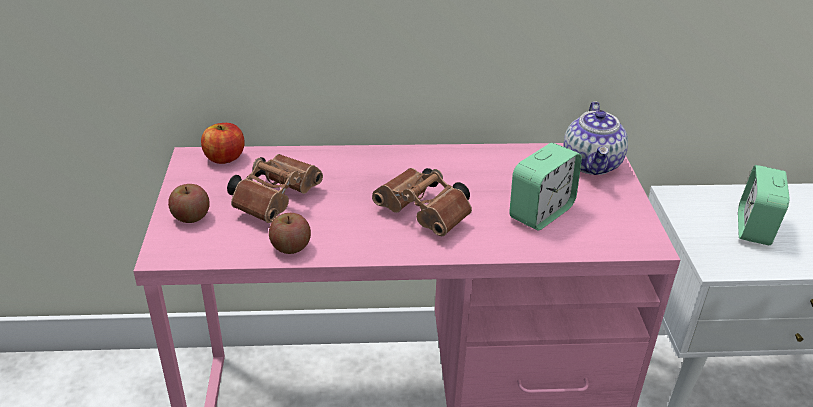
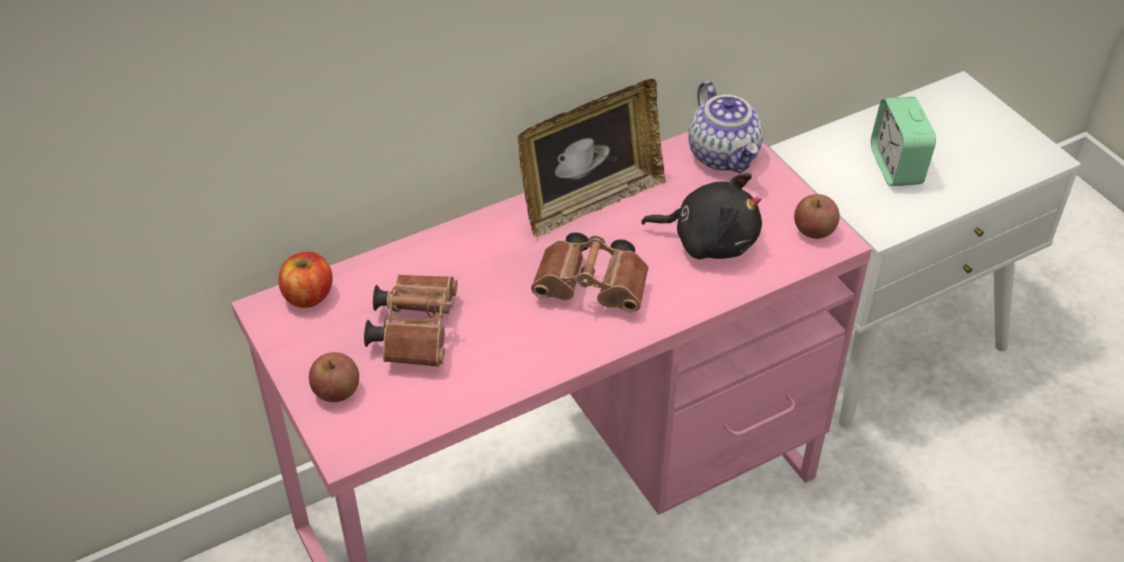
camera: 25 degrees left, 10 degrees up
apple [269,213,311,254] -> apple moved to [794,194,840,239]
alarm clock [509,143,582,231] -> black plush toy [641,173,762,259]
none -> picture frame [518,79,666,237]

